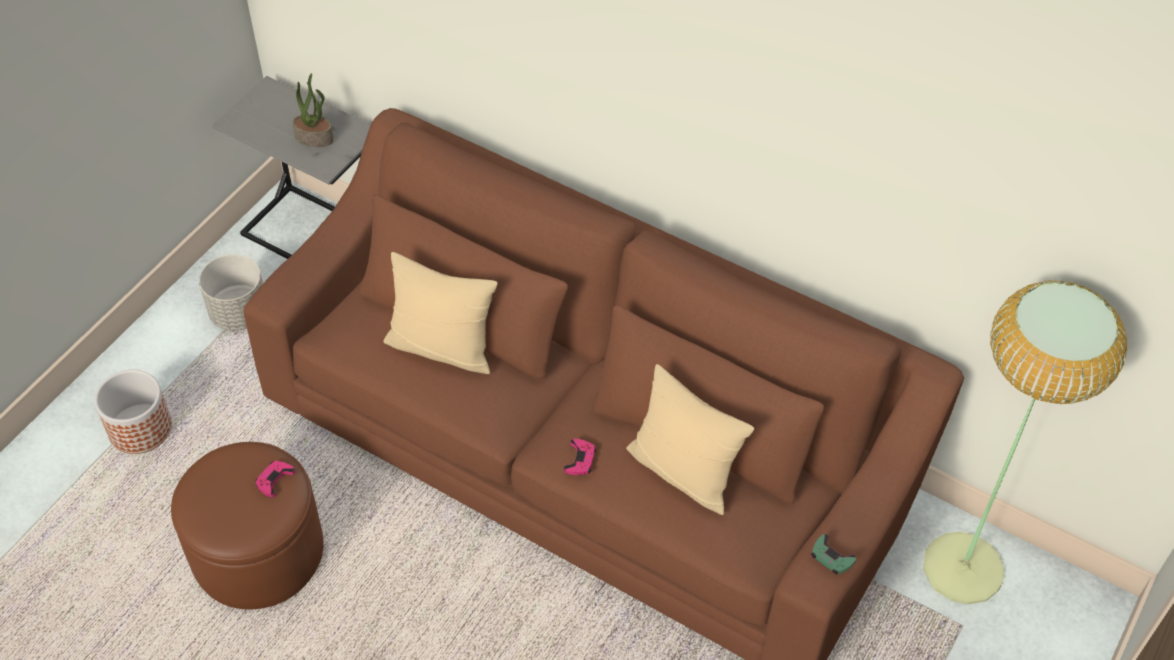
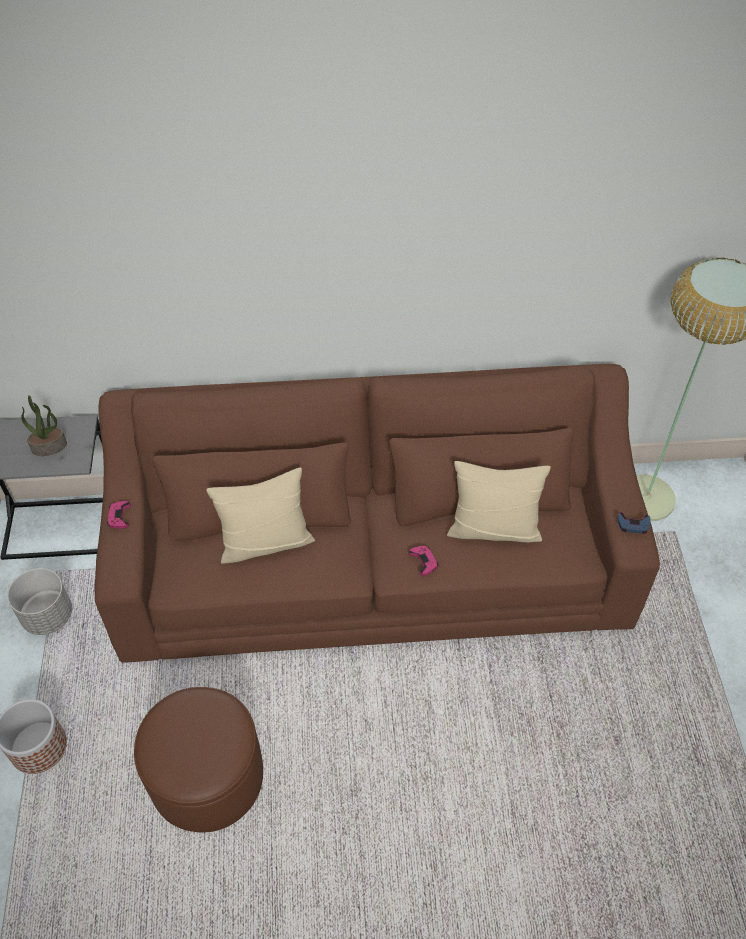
camera: 35 degrees left, 0 degrees up
pink game controller [255,461,295,498] -> pink game controller moved to [107,501,131,529]
green game controller [811,534,856,574] -> blue game controller [618,512,651,534]

